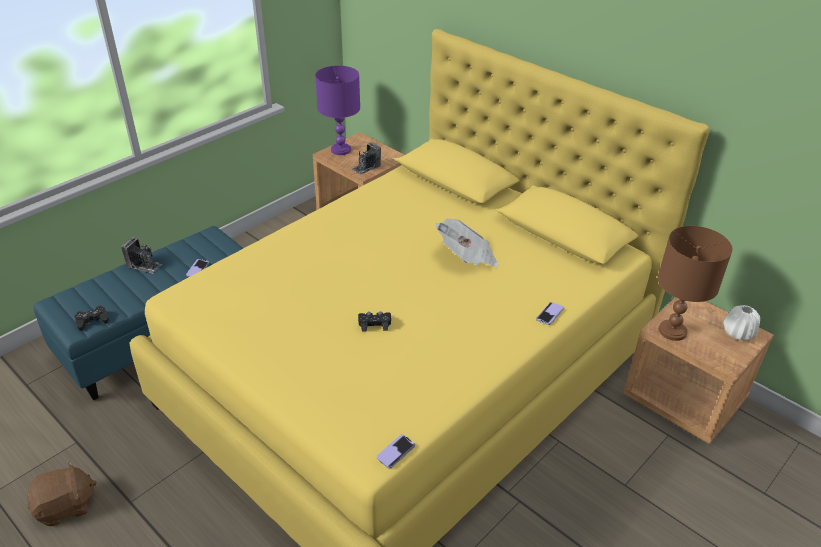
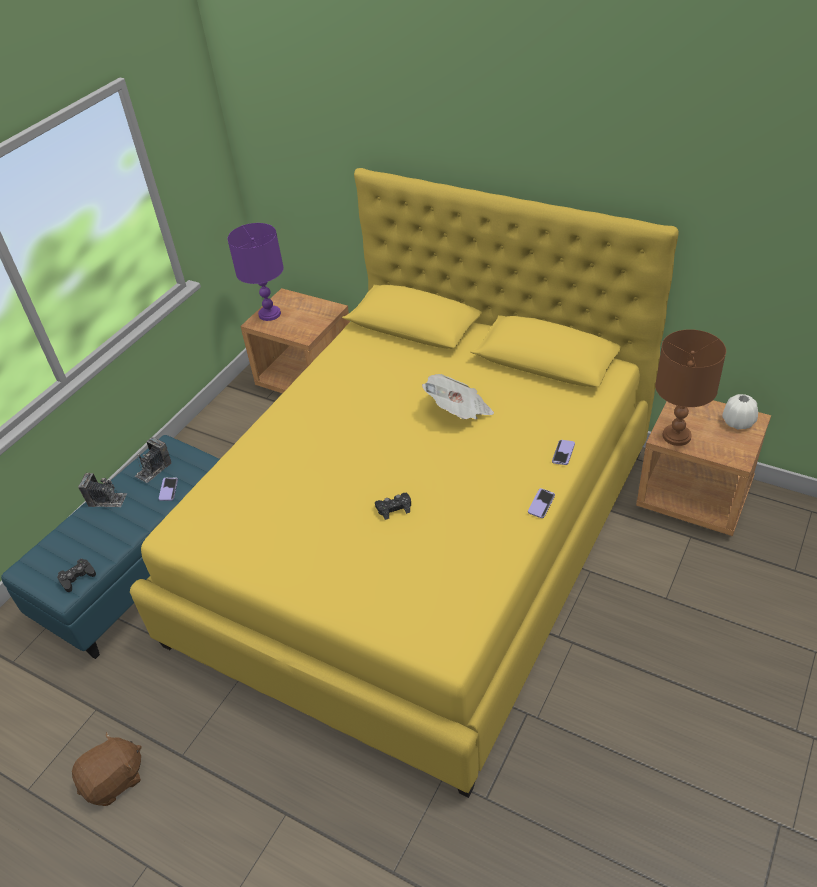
camera: 10 degrees left, 5 degrees up
camera [352,142,381,174] -> camera moved to [135,437,171,483]
phone [377,434,415,469] -> phone moved to [528,488,555,518]

